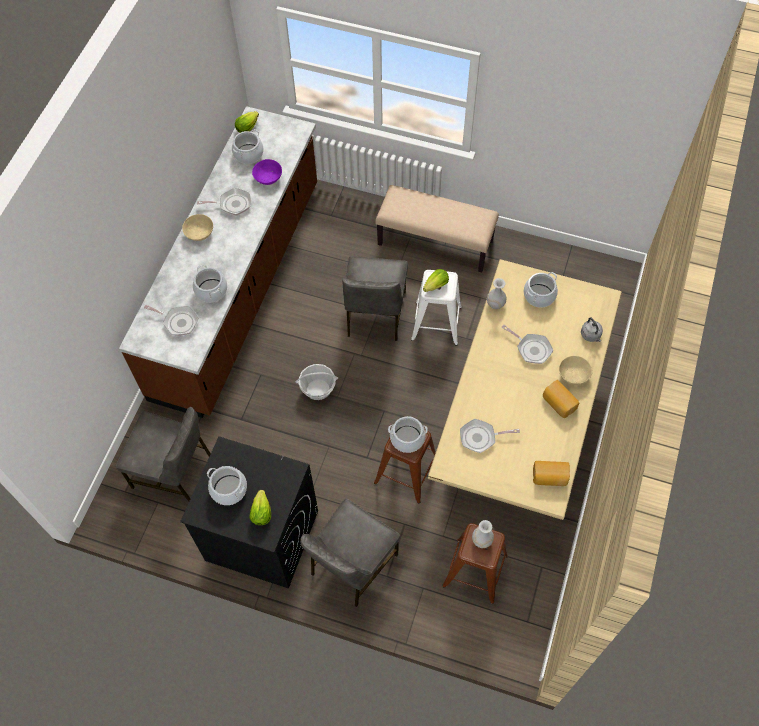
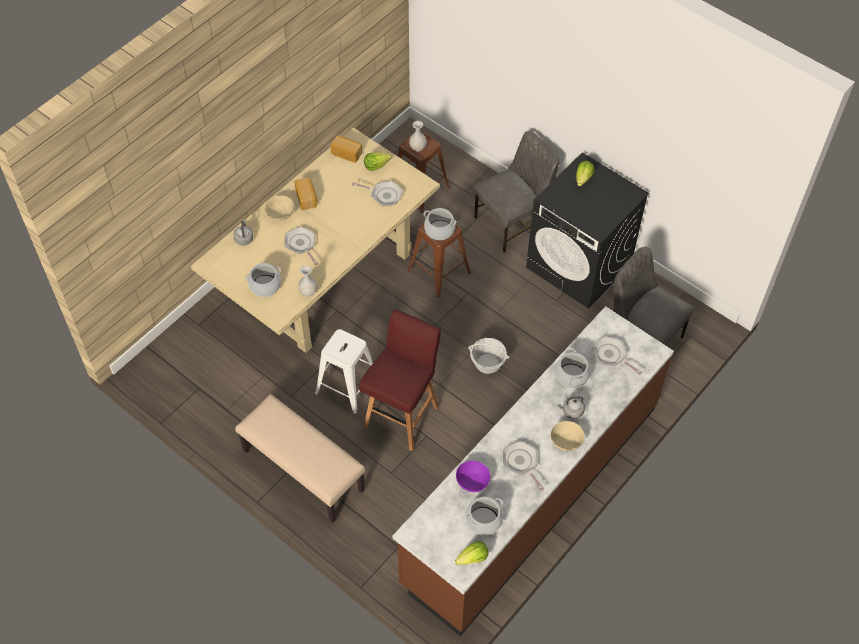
camera: 160 degrees left, 5 degrees down
frying pan [197,188,251,216] -> frying pan turned 45 degrees clockwise [503,441,544,491]
cooking pot [207,466,247,505] -> none
grey chair [342,256,408,341] -> red stool [359,309,441,451]
lettuce [423,269,449,292] -> lettuce moved to [364,152,392,171]
none -> grey kettle [557,396,585,419]

